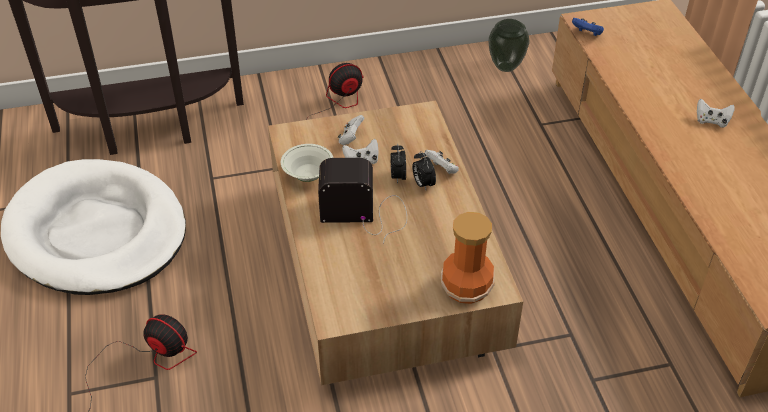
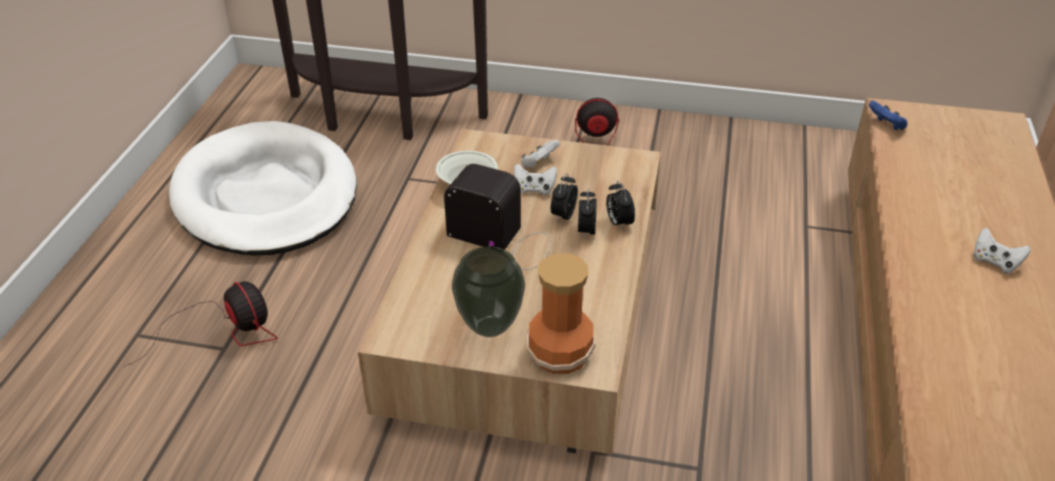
camera: 25 degrees right, 5 degrees down
white game controller [424,150,459,174] -> alarm clock [606,181,635,231]
vase [488,19,529,72] -> vase moved to [452,247,525,337]

